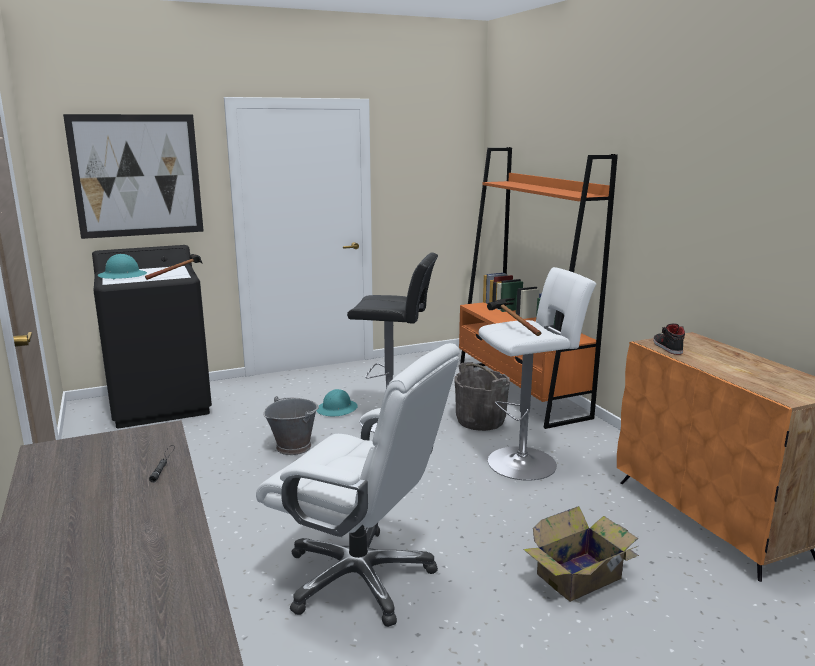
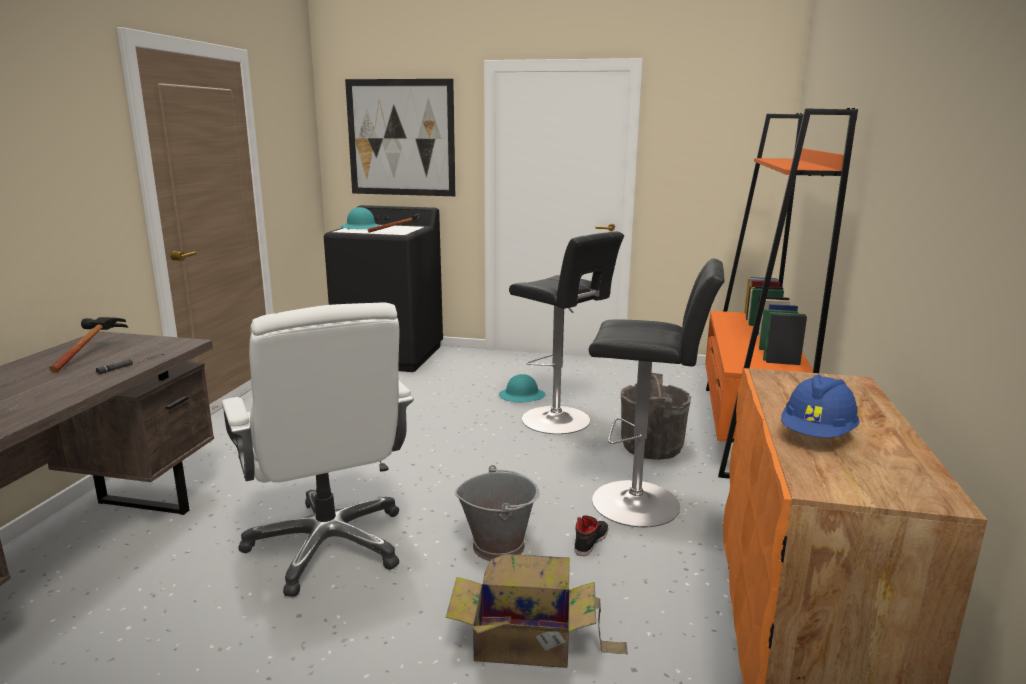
camera: 35 degrees right, 0 degrees up
grey bucket [264,396,319,455] -> grey bucket moved to [455,465,540,561]
white stool [479,267,597,481] -> black stool [589,258,724,527]
hammer [487,298,541,336] -> hammer moved to [50,317,128,373]
black shoe [653,323,685,355] -> black shoe moved to [574,515,609,556]
none -> blue hard hat [781,374,860,438]

